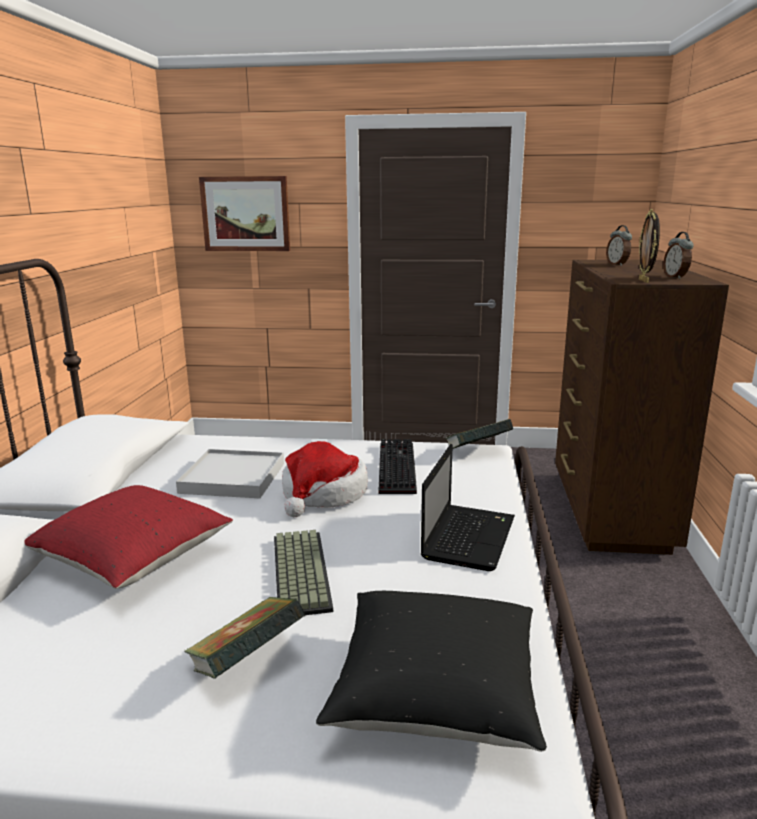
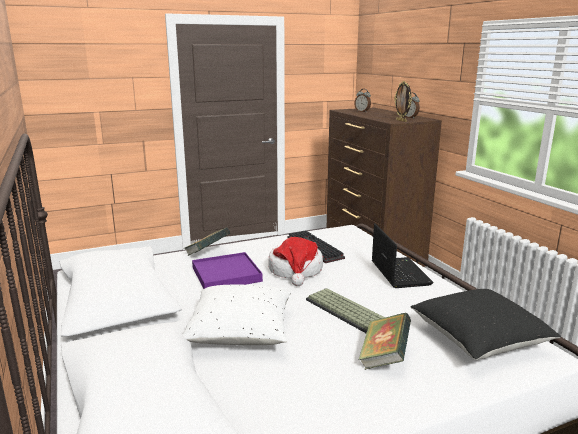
camera: 30 degrees left, 0 degrees up
red pillow [25,485,233,589] -> white pillow [183,285,291,345]
white tray [176,449,284,498] -> purple tray [192,252,263,289]
picture [199,176,290,251] -> none
book [445,419,513,449] -> book moved to [185,227,230,256]

